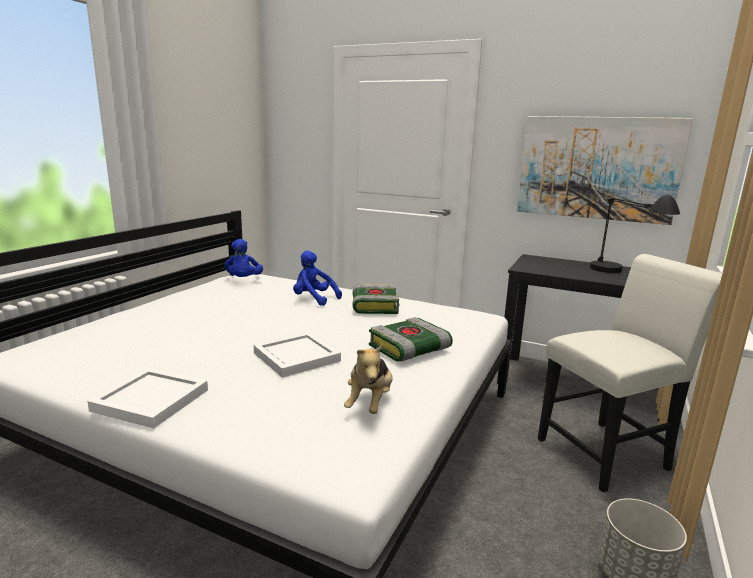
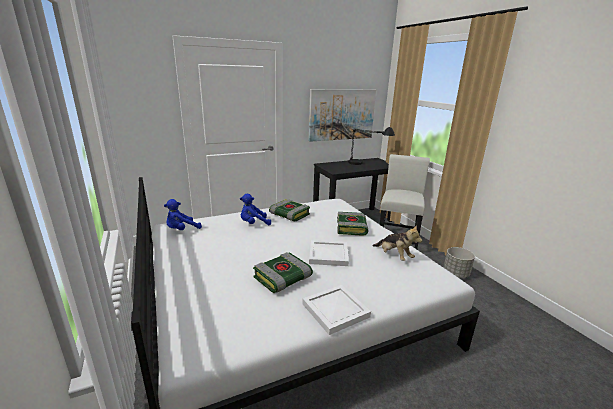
camera: 50 degrees left, 5 degrees up
blue plush toy [224,239,263,277] -> blue plush toy turned 105 degrees clockwise [164,199,202,230]
none -> book [253,252,313,293]

